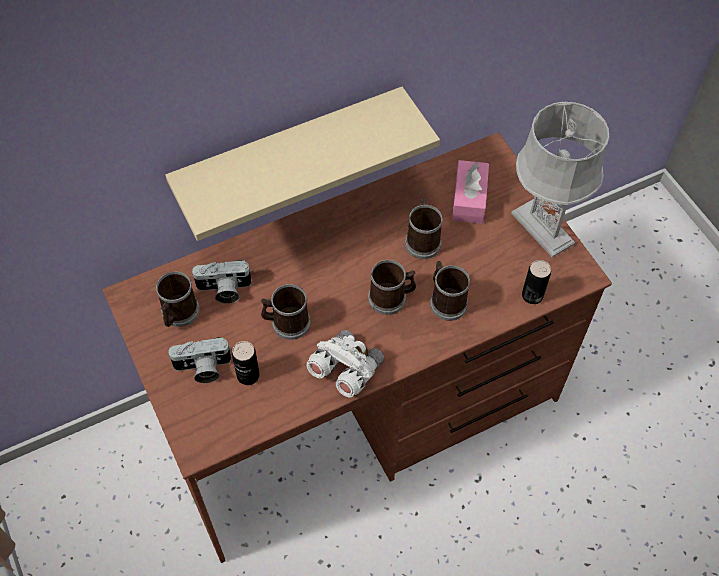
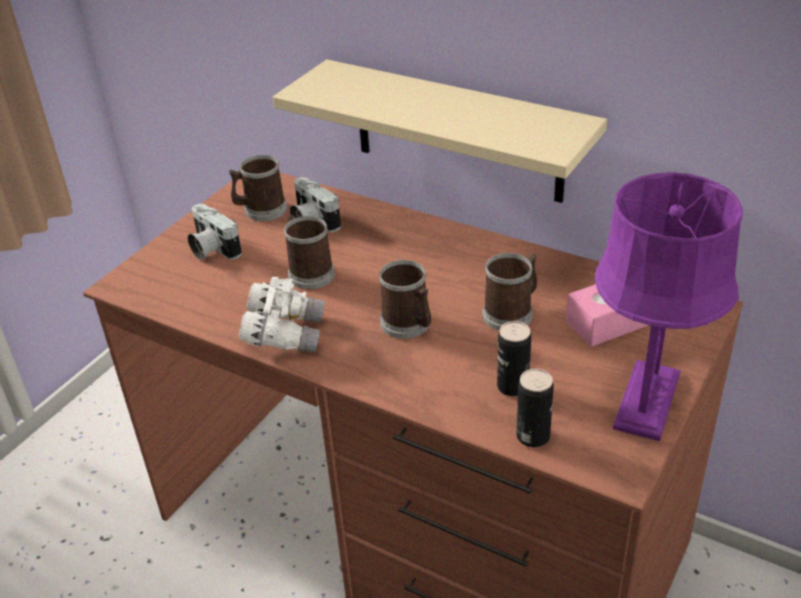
camera: 60 degrees right, 20 degrees down
can [232,341,260,385] -> can moved to [497,321,531,396]
mug [430,261,470,321] -> none
grey table lamp [511,102,610,258] -> purple table lamp [595,172,743,441]

